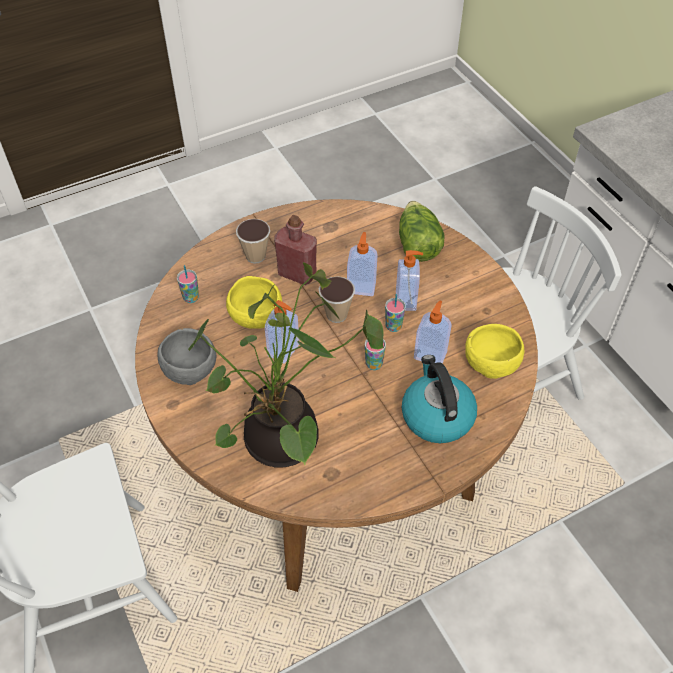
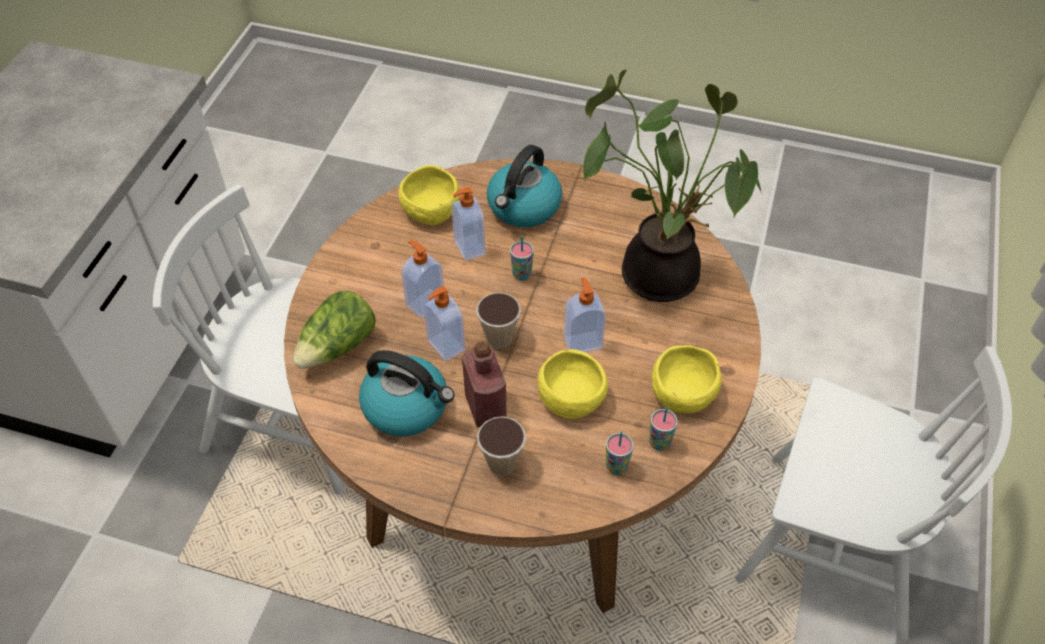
camera: 135 degrees left, 0 degrees up
grey bowl [157,328,216,385] -> yellow bowl [651,345,722,413]
cup [385,294,406,332] -> cup moved to [649,407,678,451]
none -> kettle [359,350,455,436]

